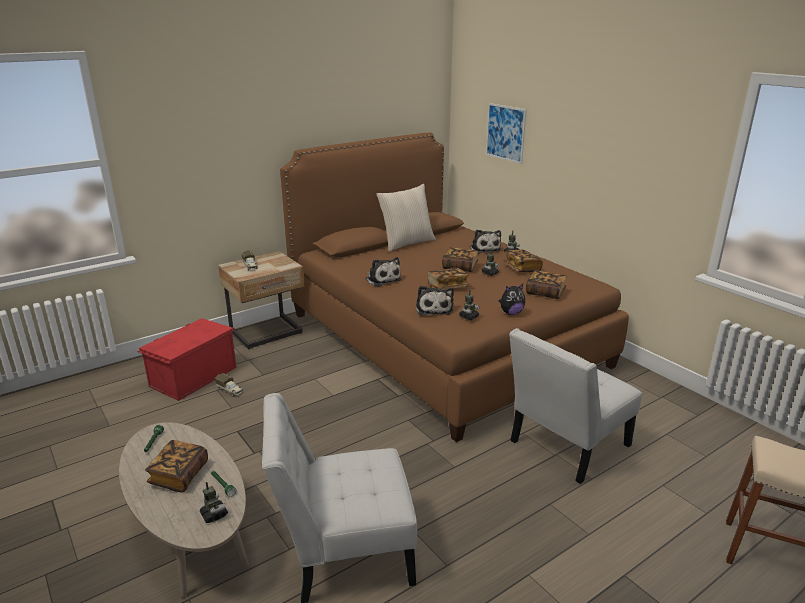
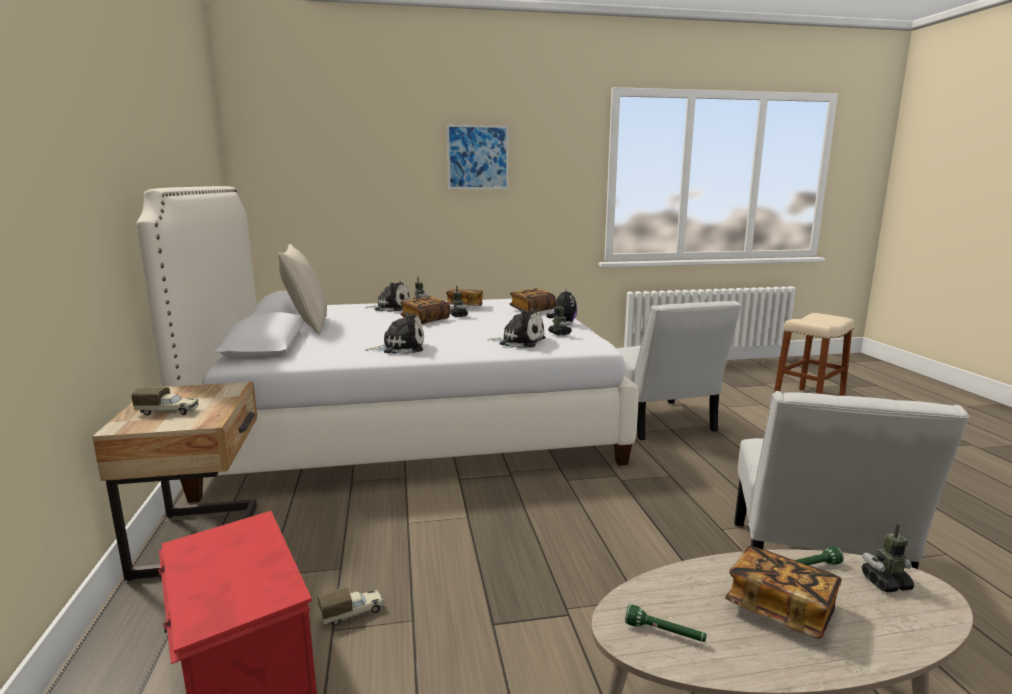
camera: 65 degrees left, 10 degrees down
brown bed [280,133,629,442] -> white bed [137,186,639,503]
book [427,268,469,289] -> none
picture [486,103,527,164] -> picture moved to [447,125,508,189]

